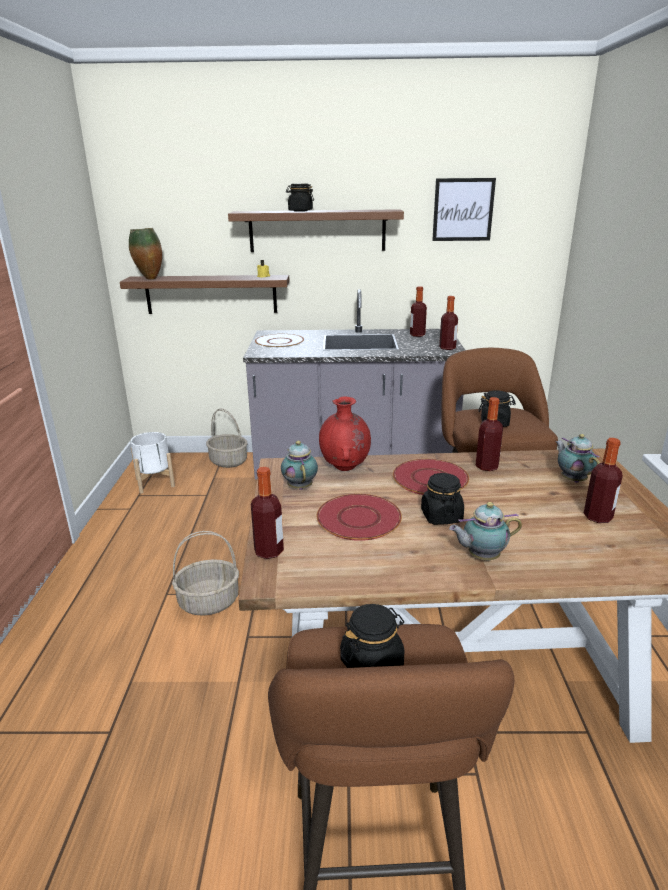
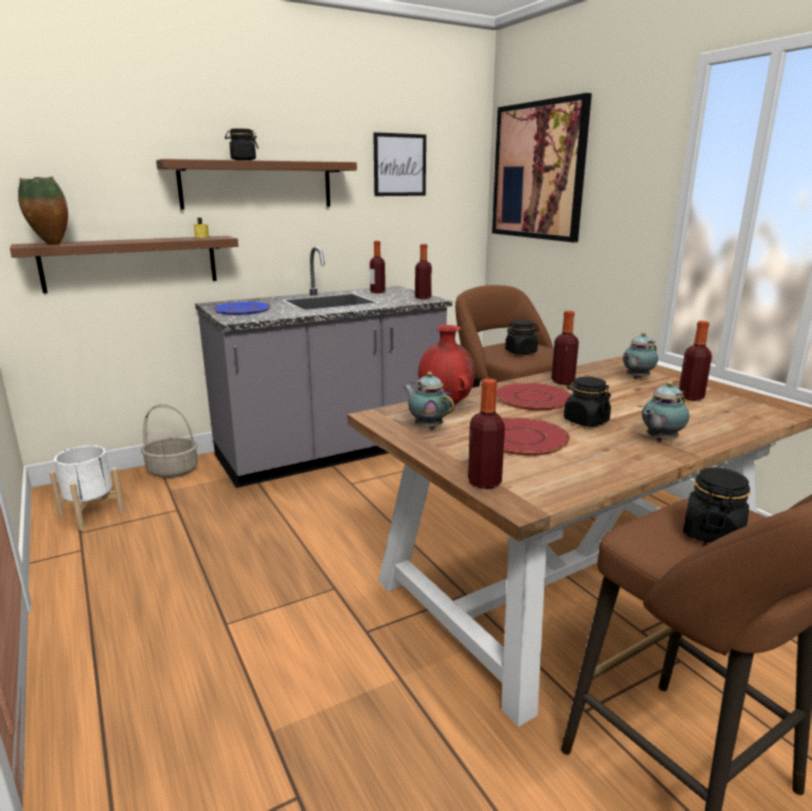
camera: 30 degrees left, 5 degrees down
basket [172,531,239,616] -> none
white plate [255,334,304,348] -> blue plate [212,301,272,315]
teapot [555,434,600,483] -> teapot turned 75 degrees counterclockwise [623,332,658,379]
none -> picture [492,93,592,242]

